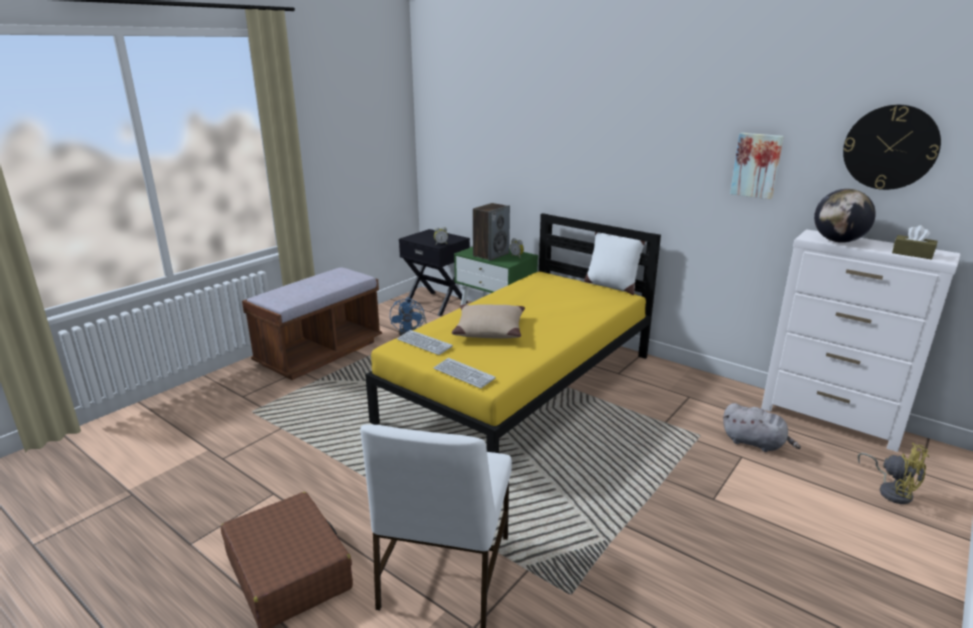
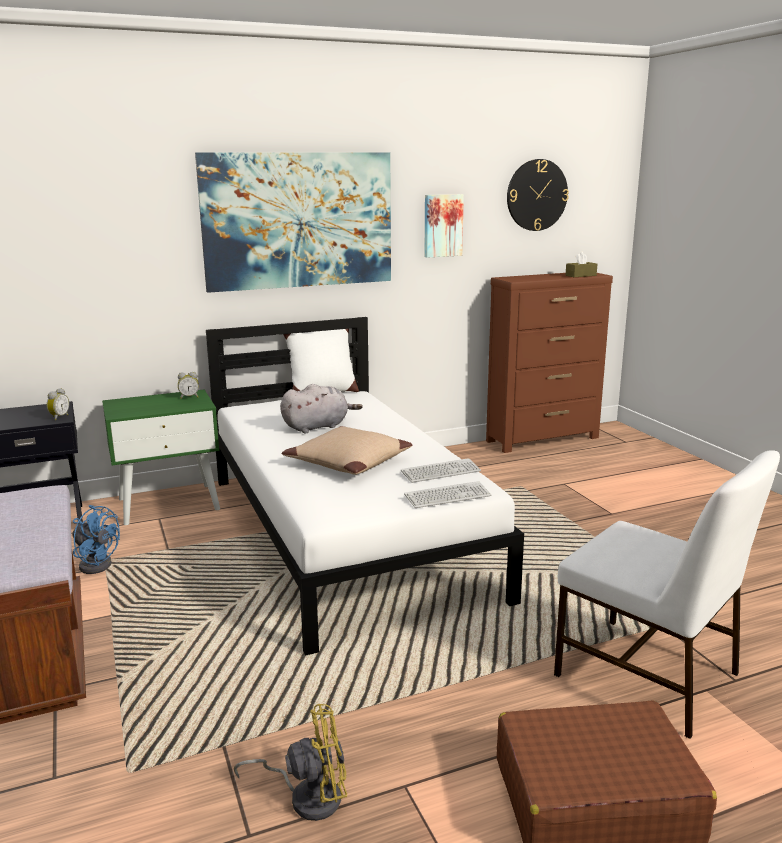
camera: 60 degrees left, 5 degrees down
yellow bed [365,213,661,453] -> white bed [206,317,524,656]
keyboard [397,330,453,355] -> keyboard moved to [401,458,481,483]
speaker [473,203,510,261] -> none
grey plush toy [723,403,801,452] -> grey plush toy moved to [280,384,363,433]
white dresser [761,229,960,452] -> brown dresser [486,273,613,453]
globe [814,189,876,243] -> none
yellow fan [858,443,929,504] -> yellow fan moved to [234,704,347,821]
none -> picture [195,152,391,293]

